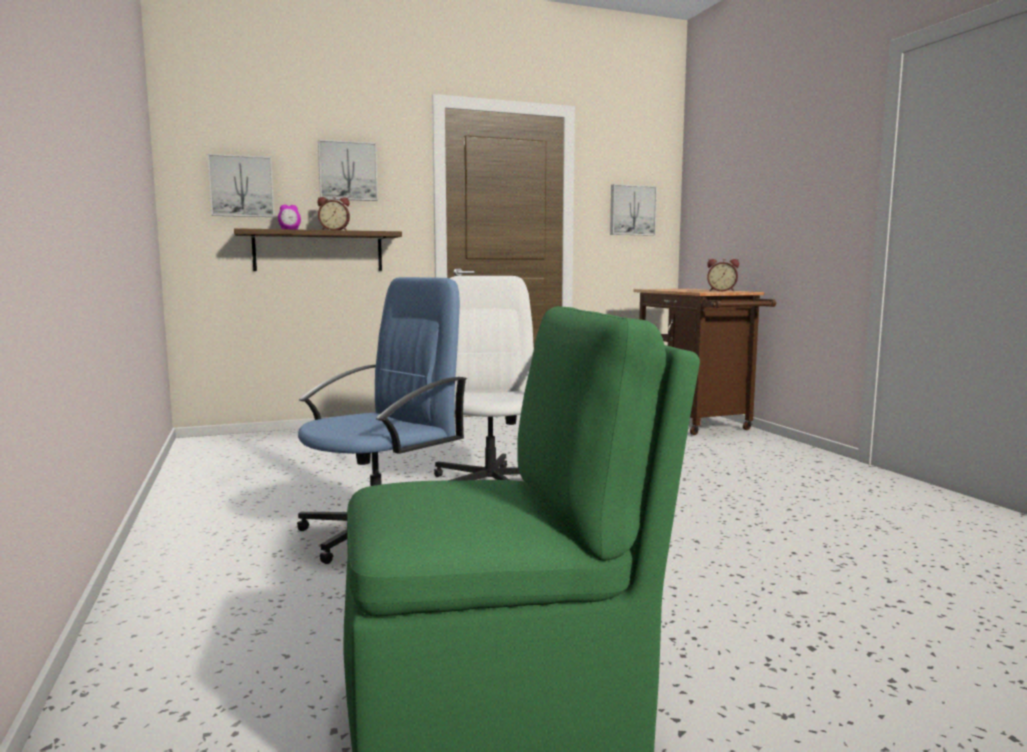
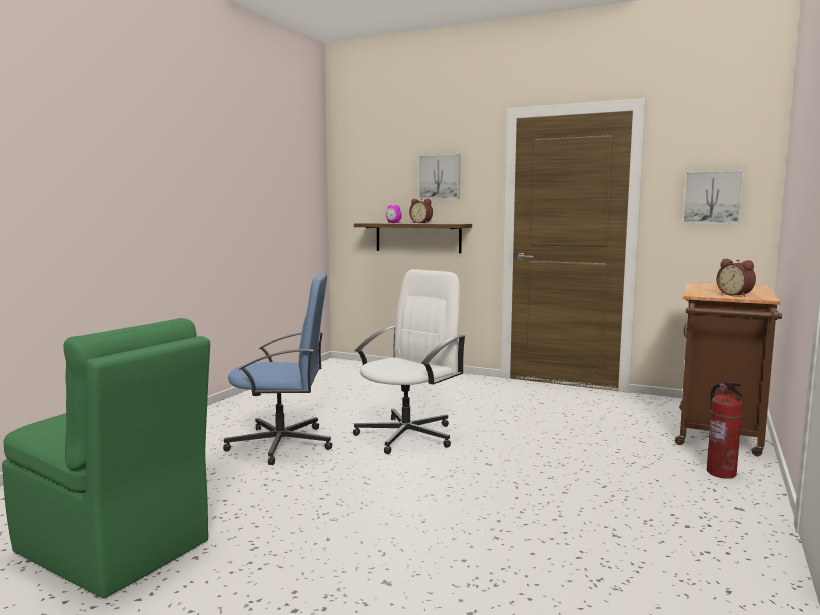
camera: 45 degrees right, 0 degrees up
picture [208,154,274,217] -> none
none -> fire extinguisher [707,382,745,479]

